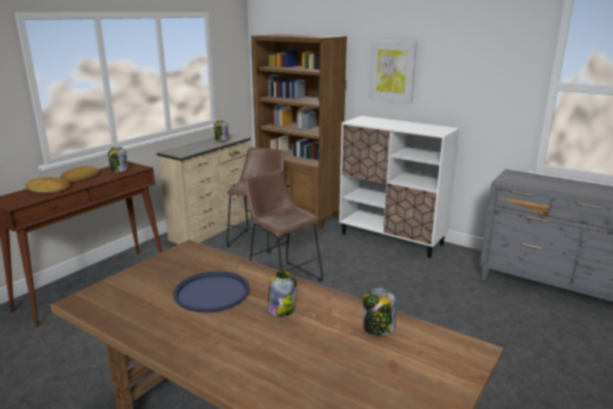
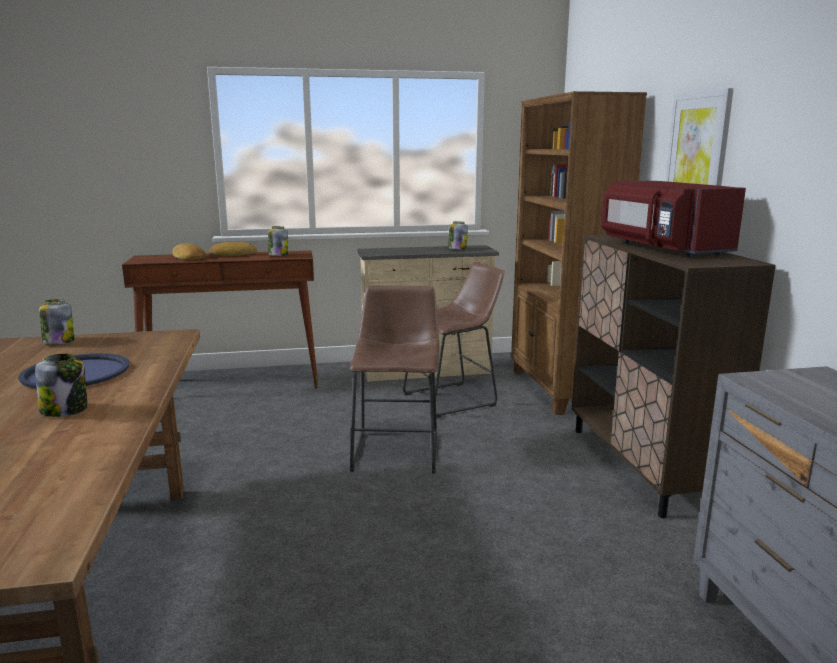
camera: 45 degrees right, 5 degrees down
white cabinet [339,116,460,258] -> brown cabinet [572,234,776,518]
jar [363,288,396,336] -> jar moved to [39,299,74,344]
none -> red microwave [601,181,746,257]

